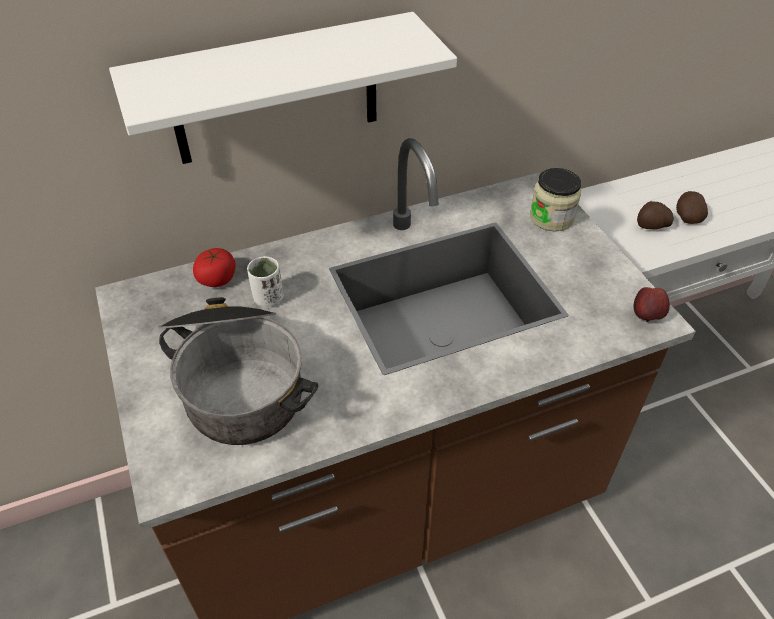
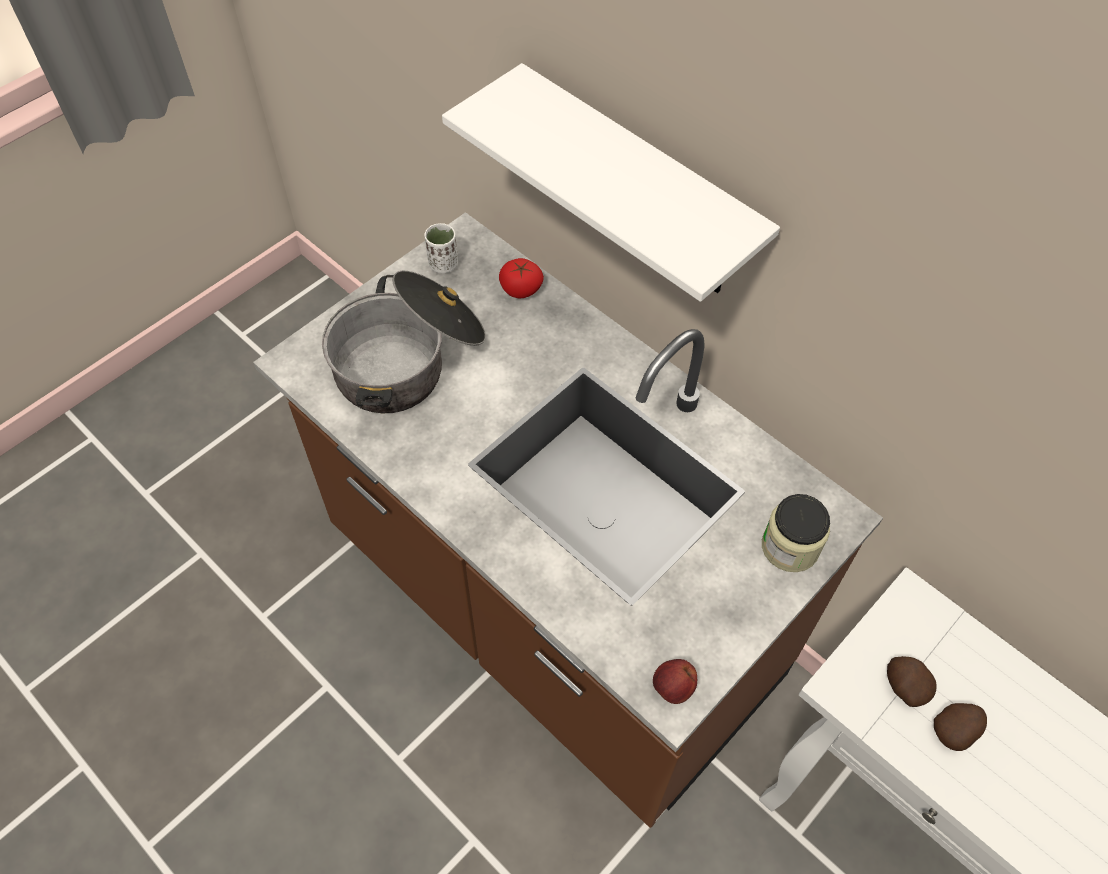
camera: 65 degrees right, 10 degrees up
white cup [247,256,283,307] -> white cup moved to [424,223,458,273]

